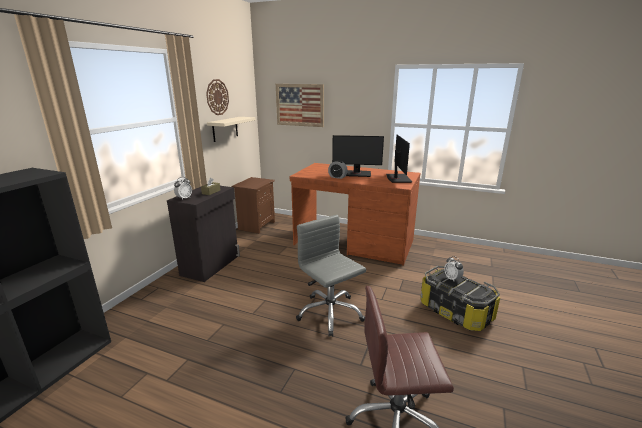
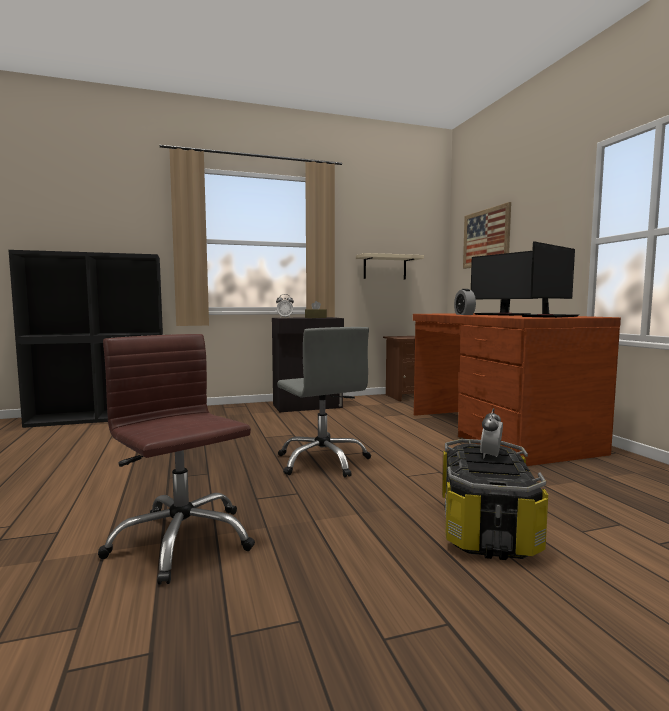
camera: 50 degrees right, 15 degrees down
wall clock [206,79,229,115] -> none
grey office chair [296,215,366,337] -> grey office chair turned 135 degrees clockwise [277,327,371,477]

